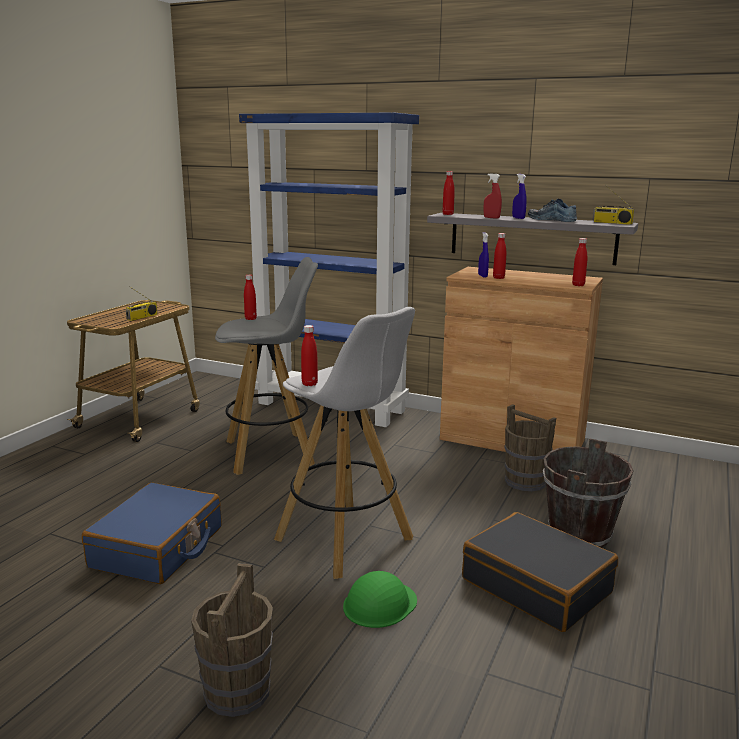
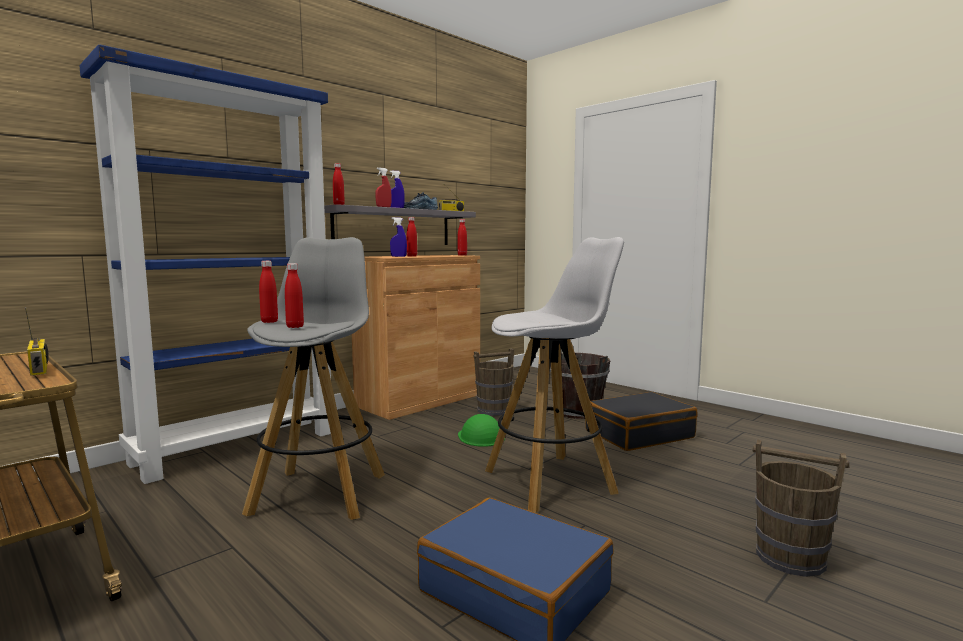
camera: 70 degrees left, 10 degrees down
red bottle [301,325,318,386] -> red bottle moved to [285,263,304,328]
green hard hat [343,571,417,628] -> green hard hat moved to [458,414,505,447]

